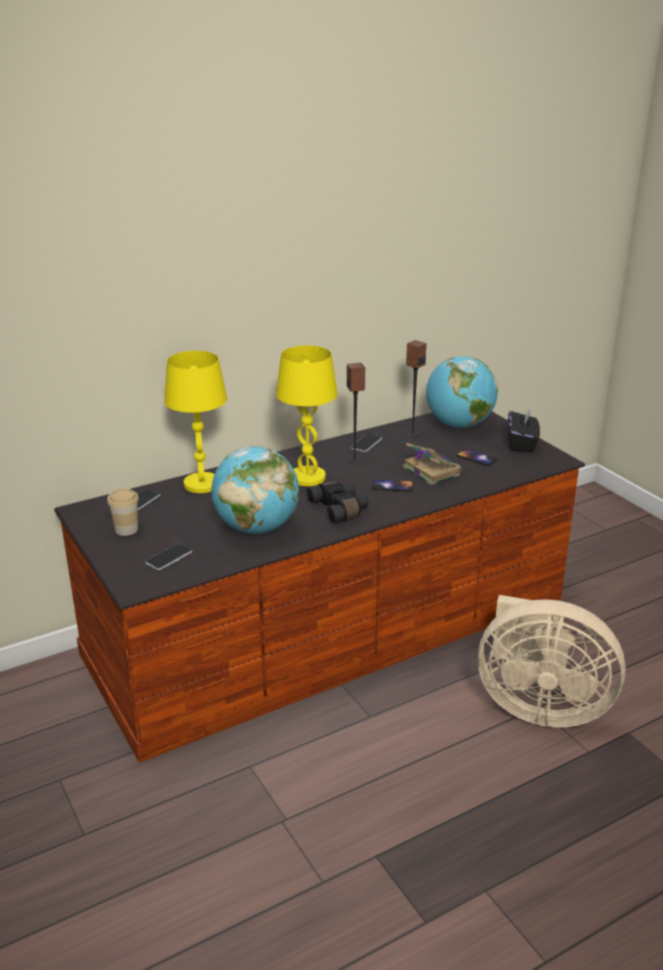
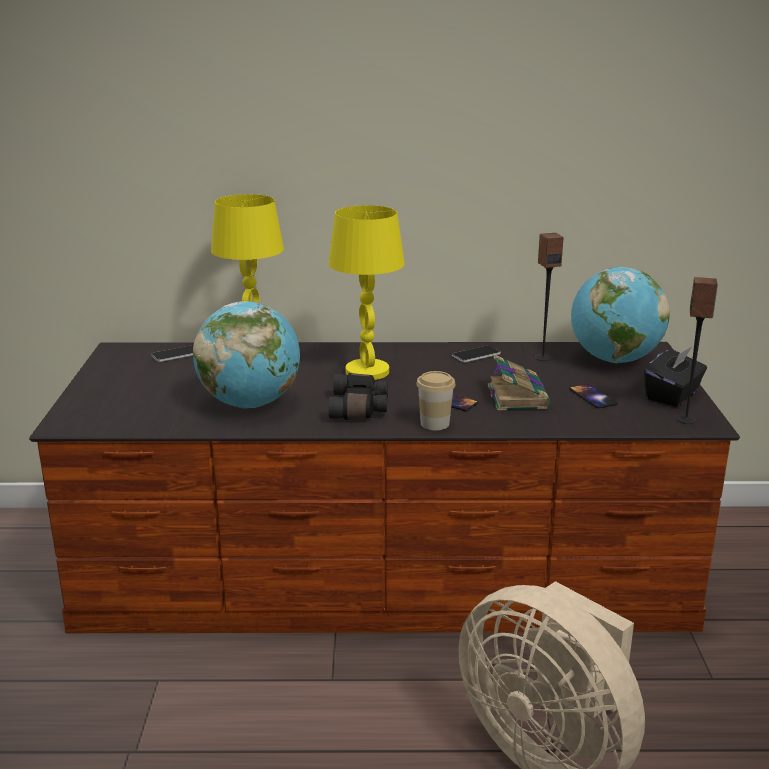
camera: 30 degrees right, 5 degrees down
cup [107,489,139,536] -> cup moved to [416,371,455,430]
phone [145,543,192,570] -> none
speaker [347,363,365,464] -> speaker moved to [676,277,718,424]

